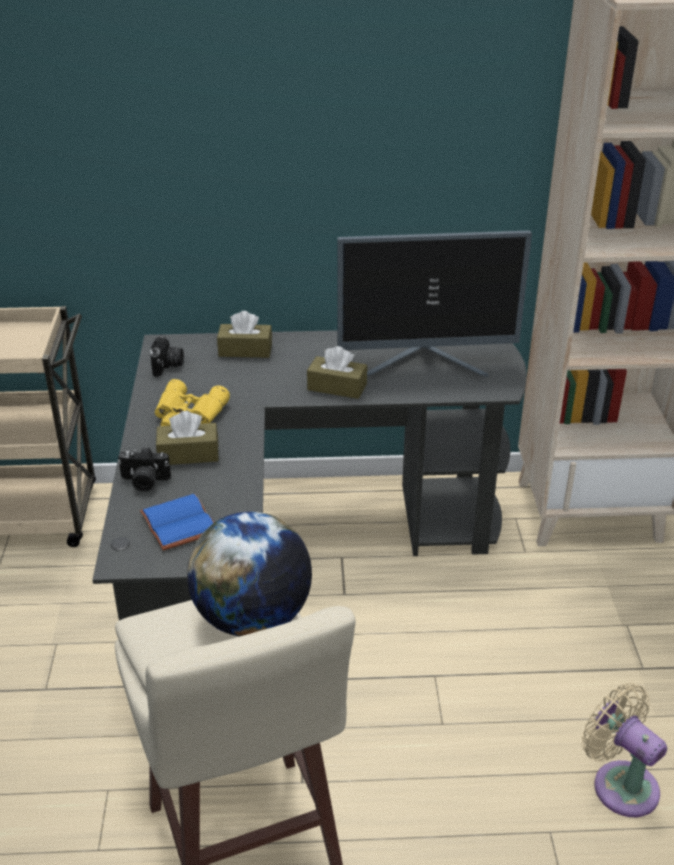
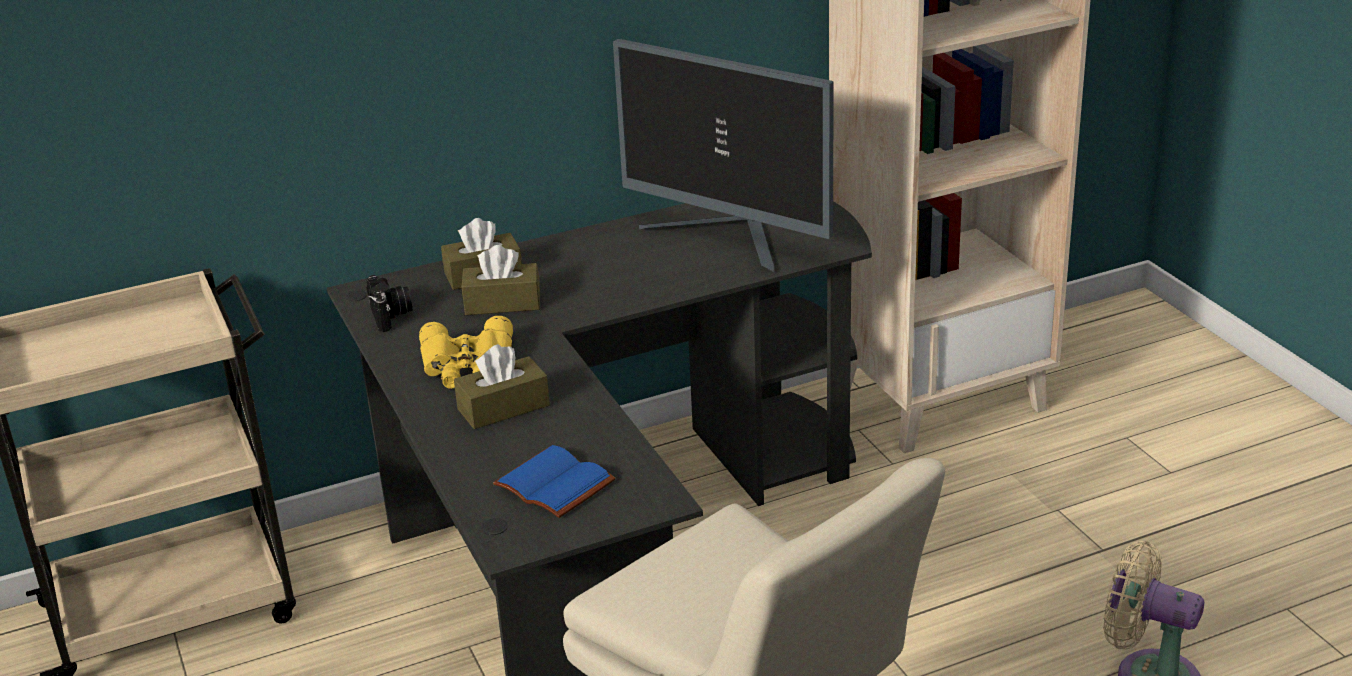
camera: 20 degrees left, 5 degrees down
camera [118,447,171,492] -> none
globe [187,512,312,637] -> none
brown tissue box [307,346,367,399] -> brown tissue box moved to [462,245,540,315]
monitor [337,230,532,377] -> monitor turned 60 degrees clockwise [613,39,834,272]

